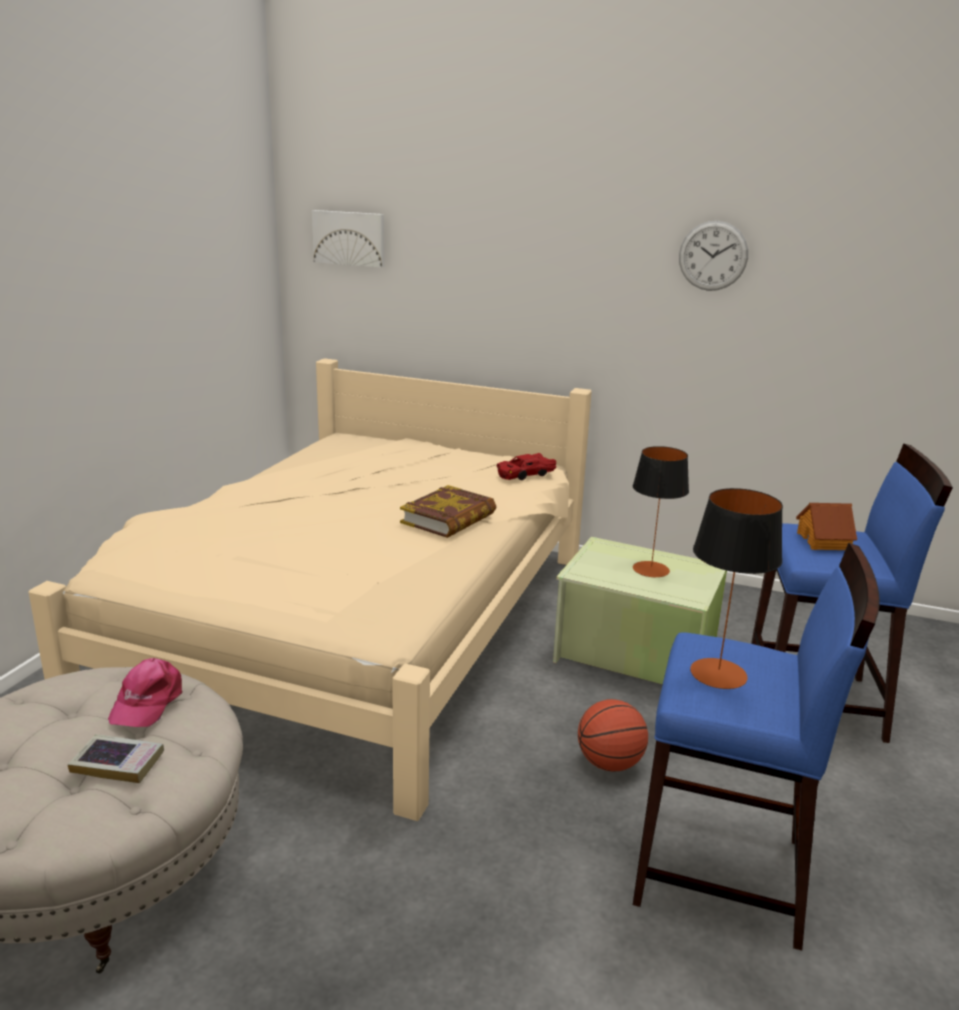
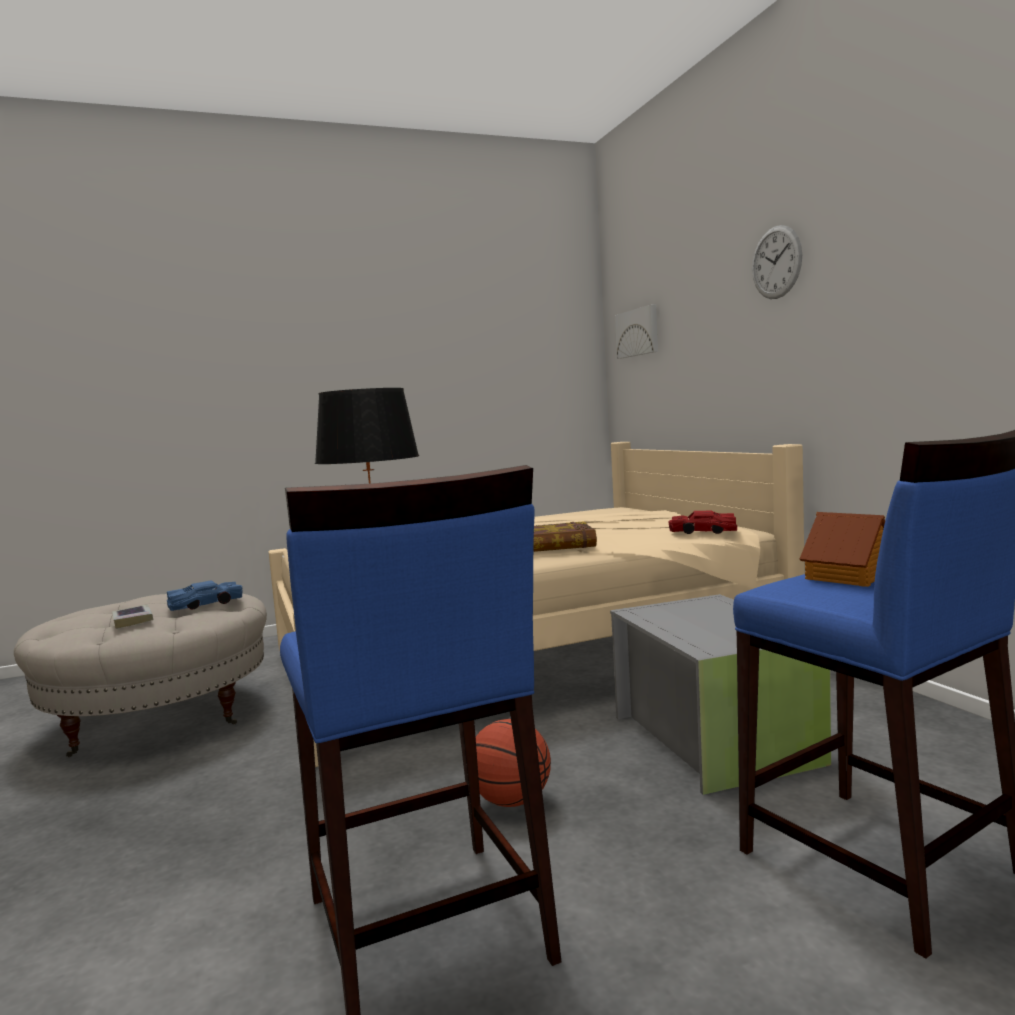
camera: 50 degrees right, 15 degrees down
pink cap [108,658,183,727] -> blue toy car [167,580,243,611]
green storage box [553,537,727,684] -> grey storage box [610,594,831,795]
table lamp [633,446,689,577] -> none
wall clock [679,221,748,291] -> wall clock moved to [752,225,802,299]

